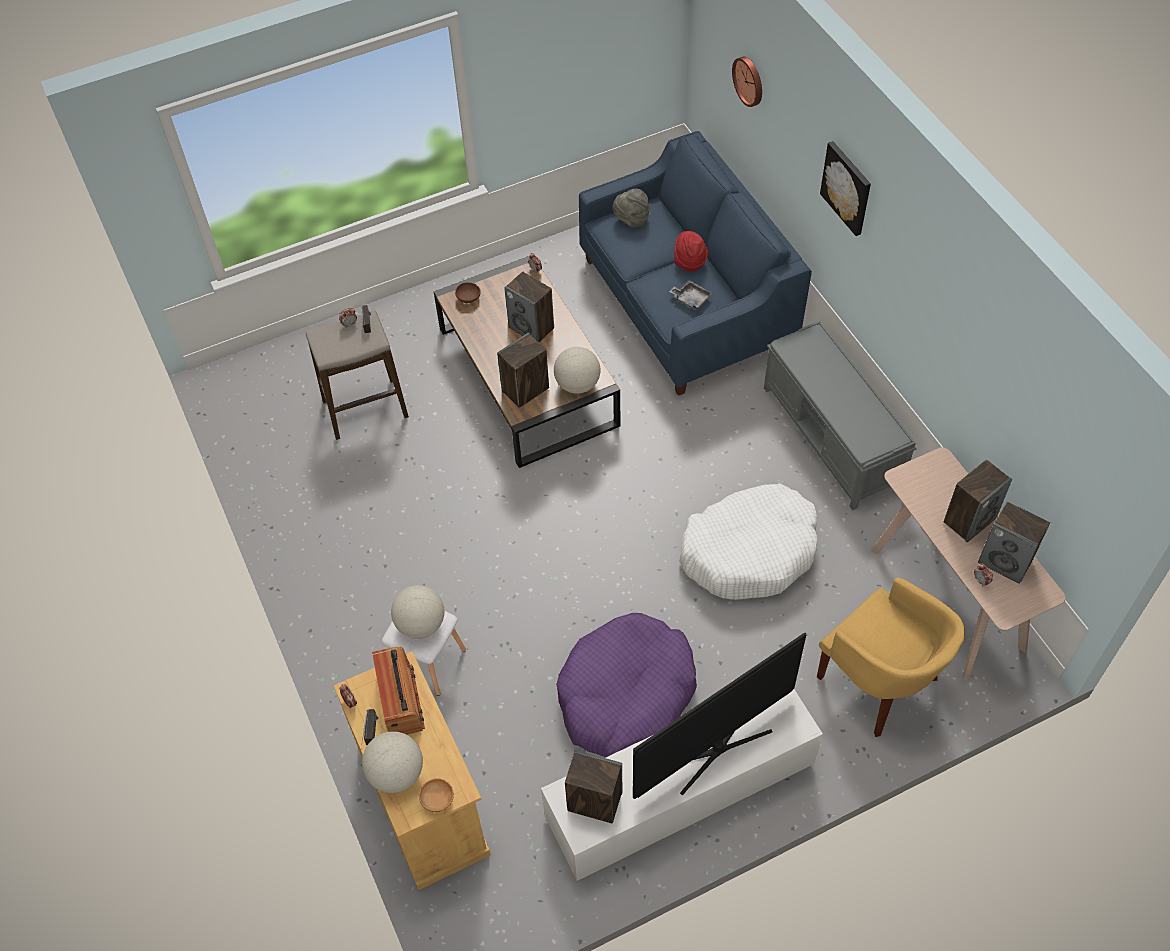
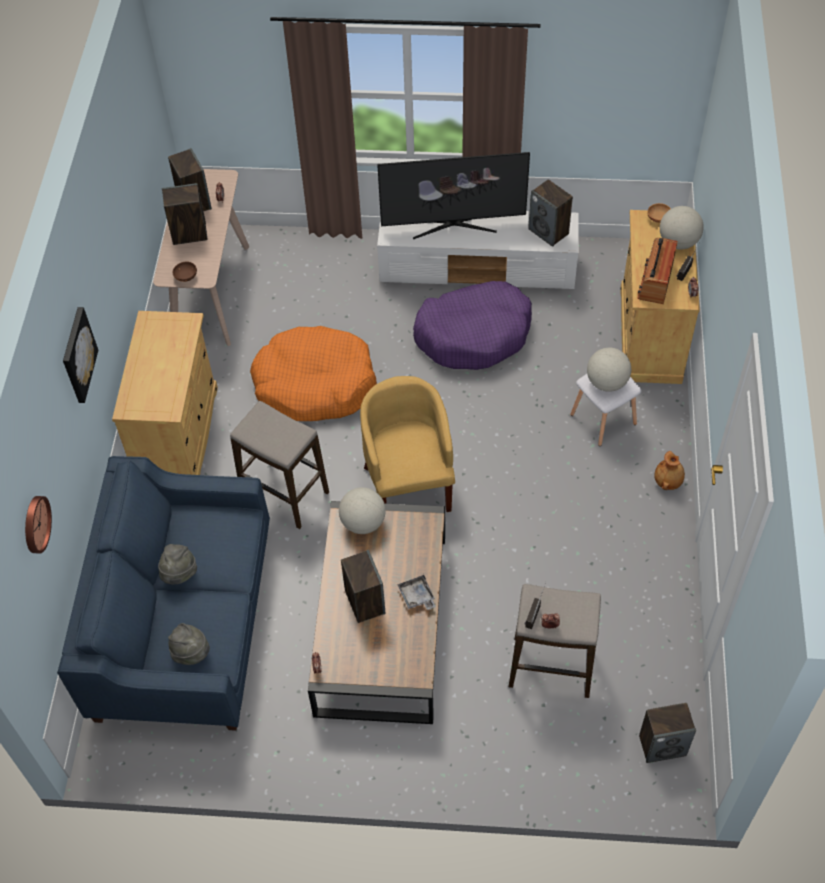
camera: 150 degrees left, 0 degrees up
brown bowl [455,282,481,303] -> brown bowl moved to [173,262,197,282]
speaker [497,332,549,408] -> speaker moved to [639,703,696,763]
grey tray [669,280,712,310] -> grey tray moved to [398,574,436,610]
red hat [674,231,709,272] -> grey hat [158,544,197,584]
white dog bed [679,484,817,600] -> orange dog bed [250,326,377,421]
grey bench [764,321,917,511] -> beige cabinet [112,311,218,475]
yellow armchair [817,577,965,737] -> yellow armchair moved to [360,376,455,512]
none -> stool [230,401,329,529]
none -> brown vase [654,451,685,490]

